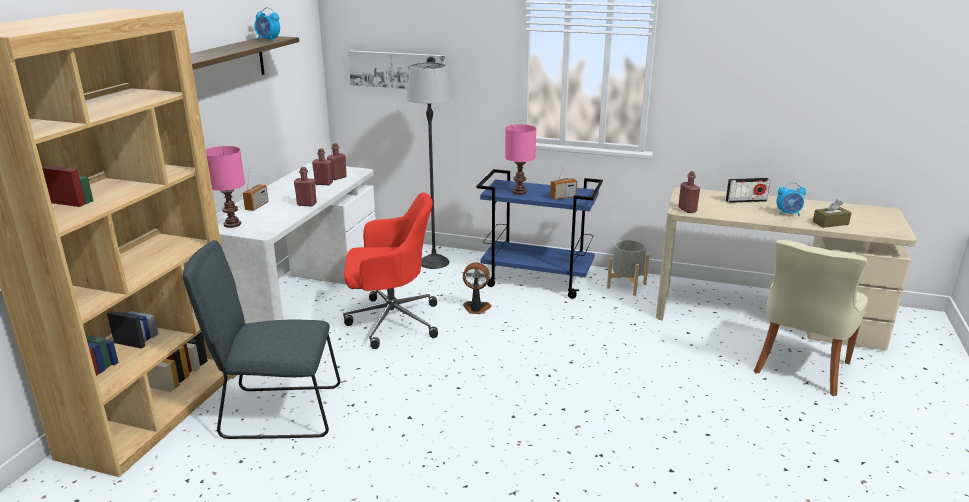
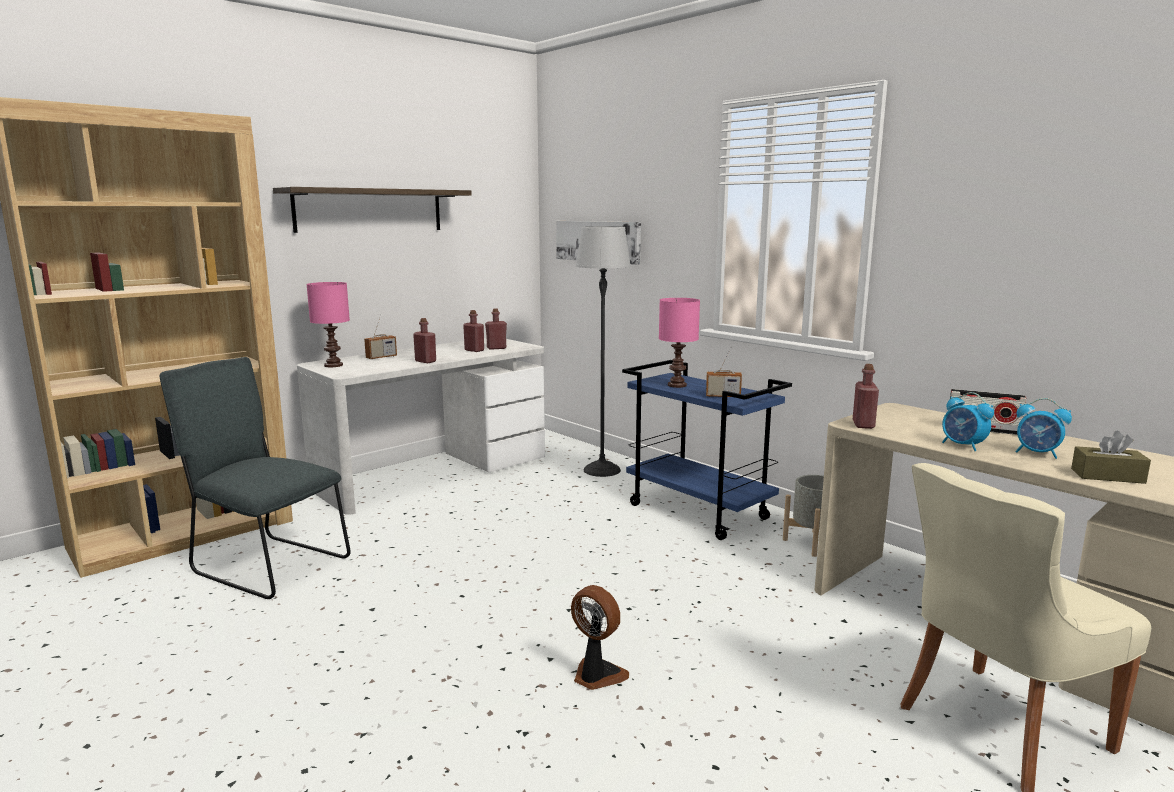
camera: 30 degrees right, 10 degrees down
alarm clock [254,7,280,41] -> alarm clock moved to [942,392,994,451]
red office chair [343,192,438,349] -> none
fan [463,262,492,314] -> fan moved to [571,585,629,690]

